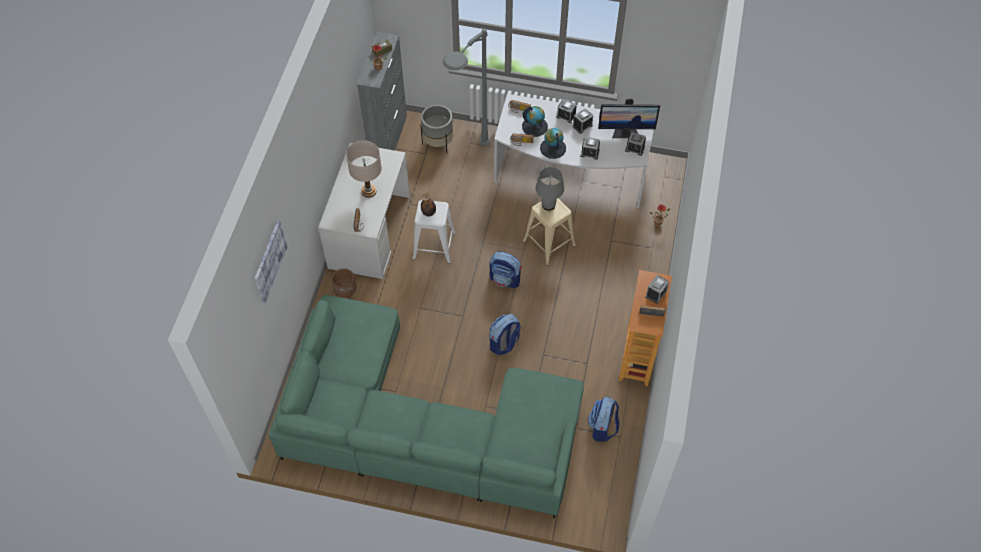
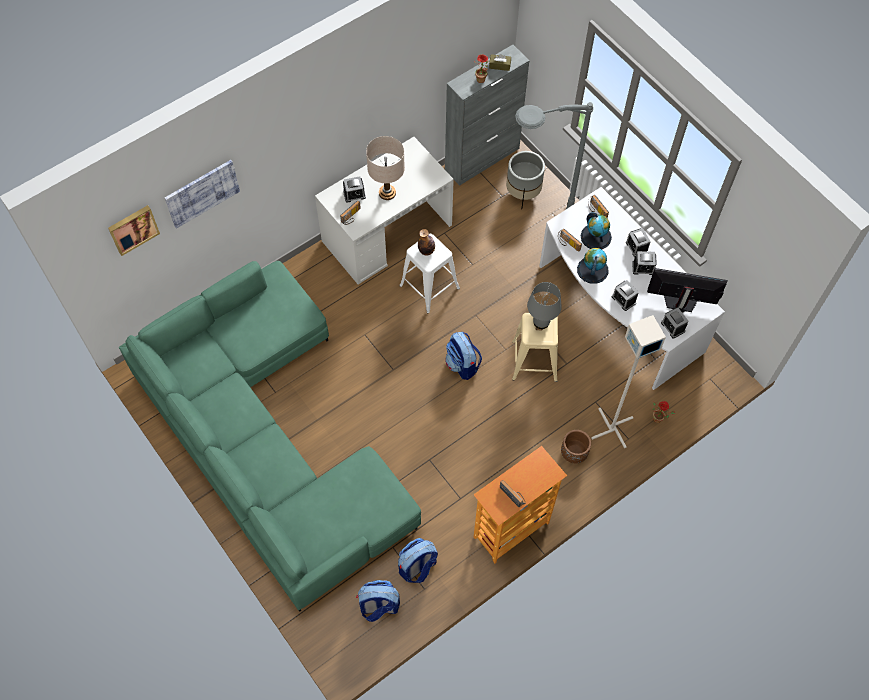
camera: 40 degrees right, 5 degrees up
brown planter [331,268,356,298] -> brown planter moved to [561,430,591,463]
backpack [489,314,521,355] -> backpack moved to [356,580,400,622]
monitor [598,99,660,138] -> monitor turned 150 degrees clockwise [647,268,728,313]
alarm clock [646,275,669,304] -> alarm clock moved to [343,176,366,203]
none -> picture [108,205,160,256]
none -> grey floor lamp [591,315,666,448]

